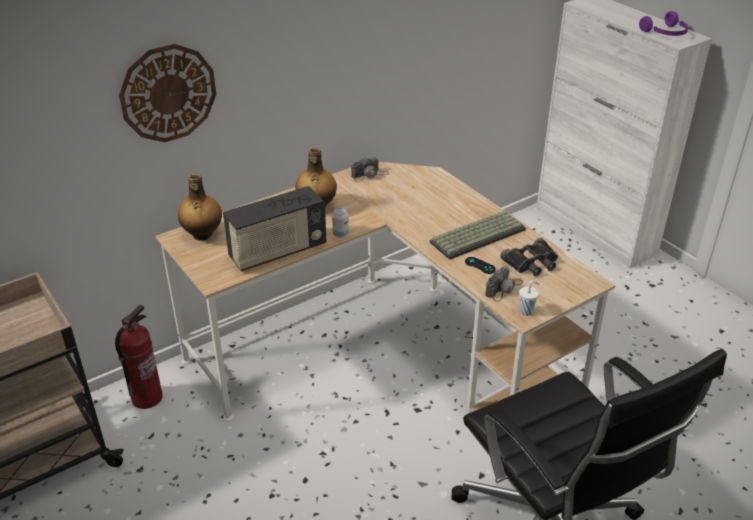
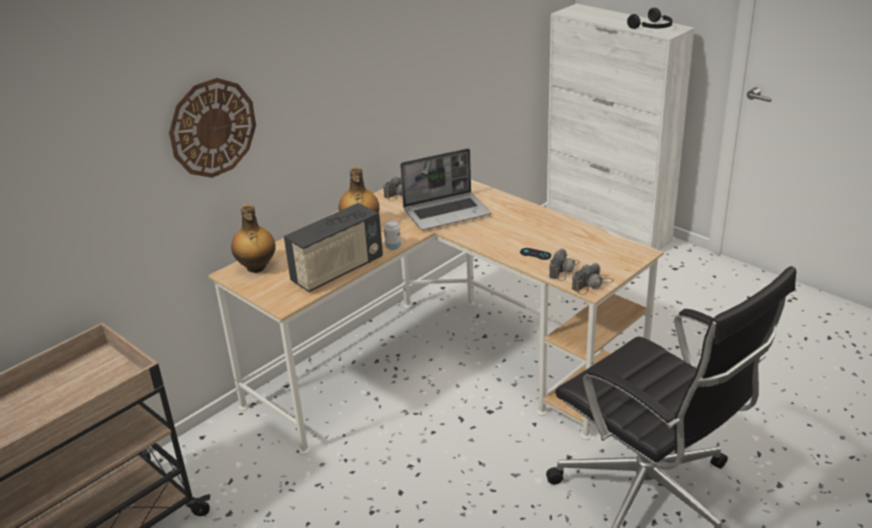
camera: 10 degrees left, 5 degrees down
fire extinguisher [115,305,163,409] -> none
keyboard [430,211,526,260] -> none
black binoculars [500,238,558,276] -> none
white cup [519,280,540,316] -> camera [572,263,614,295]
purple headphones [639,11,688,36] -> black headphones [627,8,672,29]
none -> laptop [400,148,491,230]

